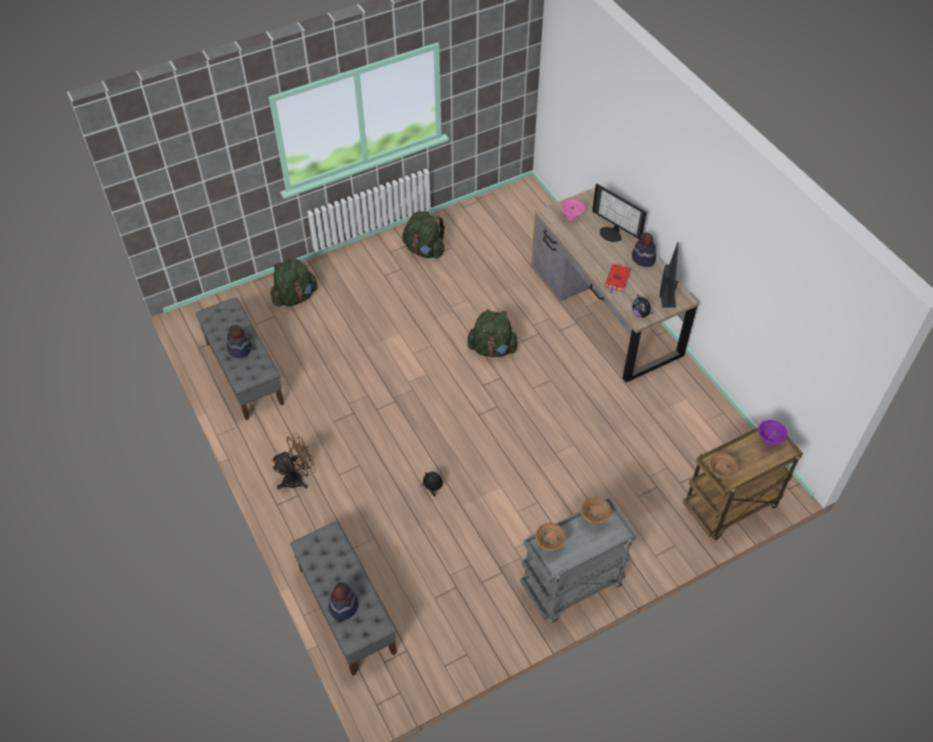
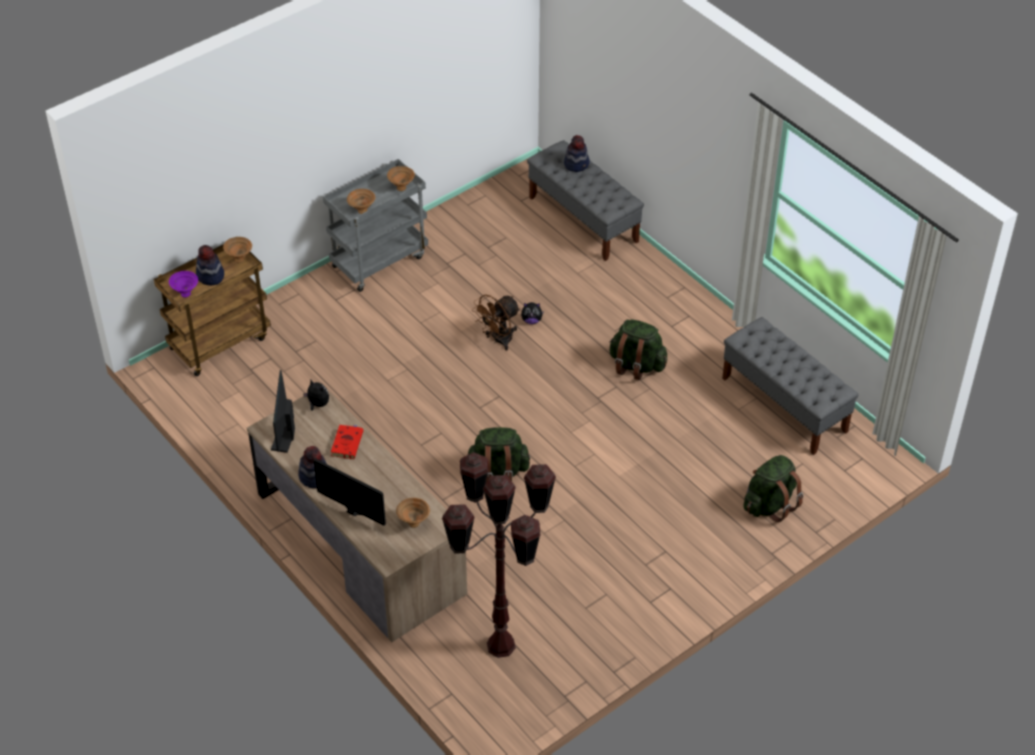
camera: 170 degrees right, 5 degrees down
hat [227,325,252,358] -> hat moved to [196,245,224,285]
brown fan [271,433,316,490] -> brown fan moved to [472,295,520,351]
green backpack [402,211,445,258] -> green backpack moved to [610,320,667,380]
pink bowl [560,199,585,220] -> brown bowl [396,498,430,528]
none -> brown floor lamp [442,452,556,658]

